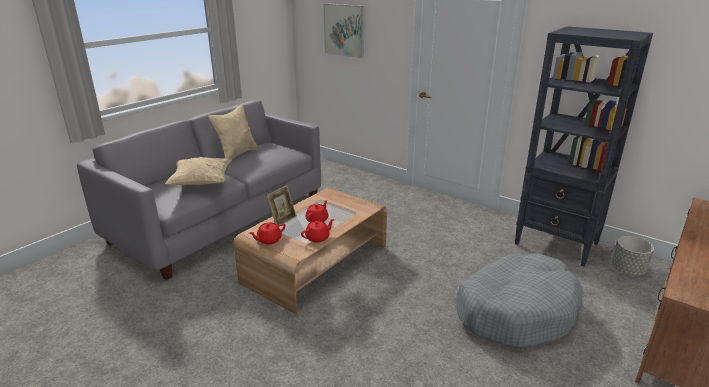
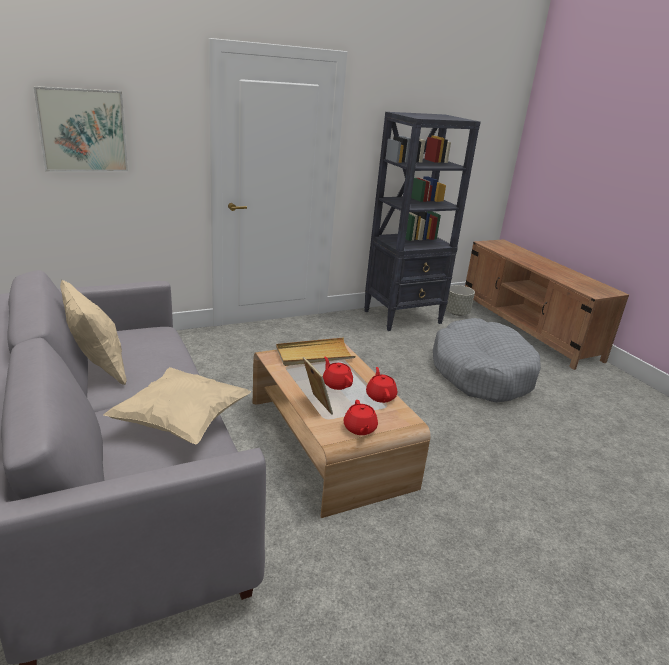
camera: 65 degrees left, 0 degrees up
none -> beige tray [276,337,356,366]

